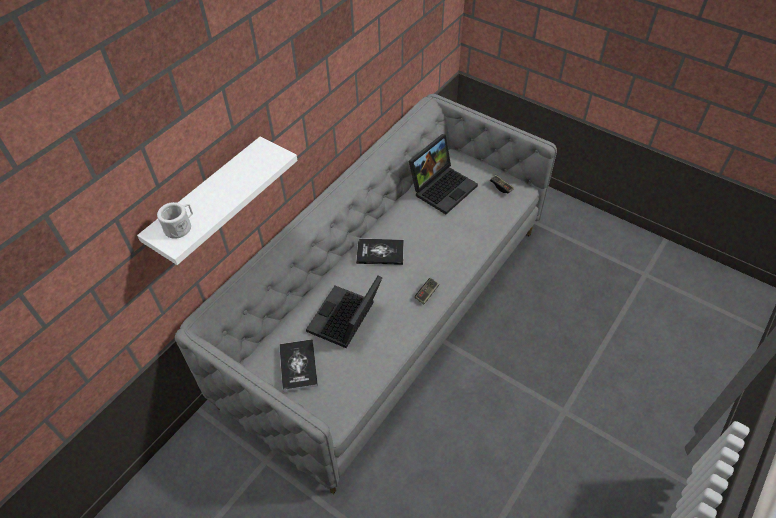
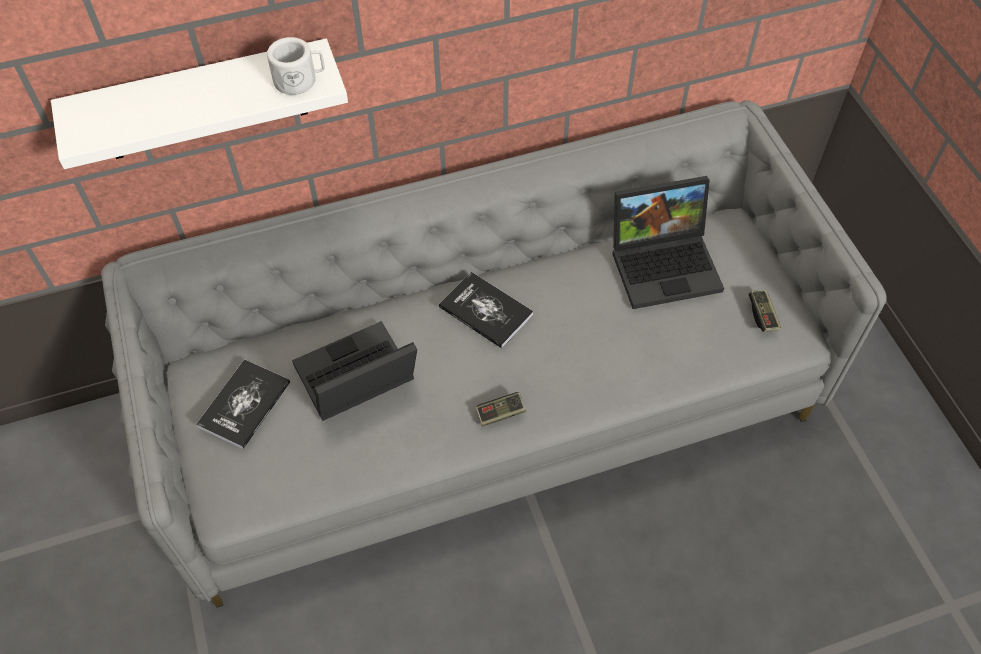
camera: 35 degrees right, 5 degrees up
white mug [157,202,193,239] -> white mug moved to [267,37,325,95]

